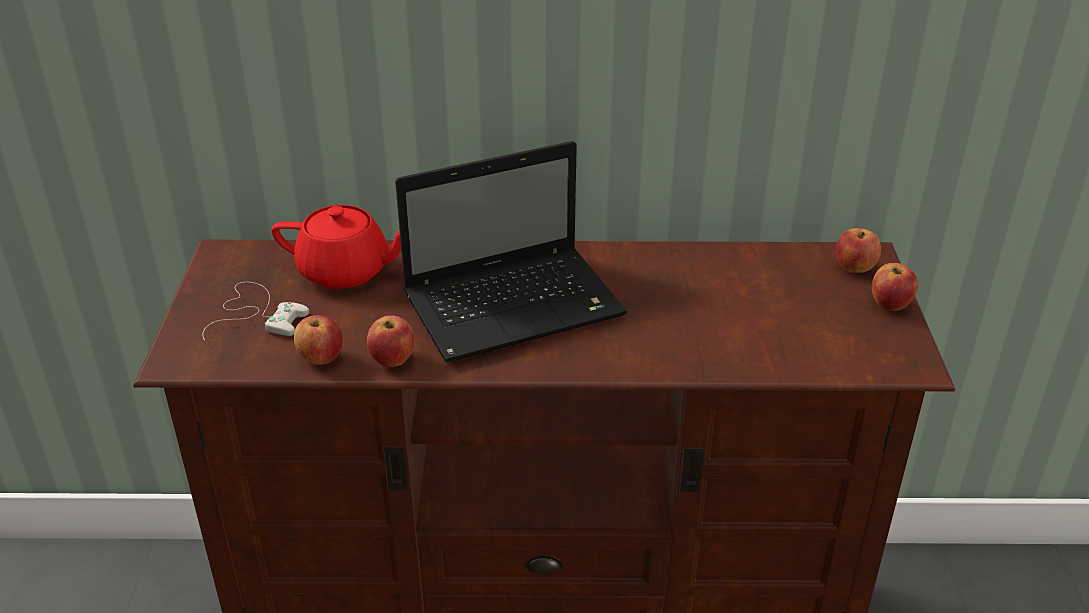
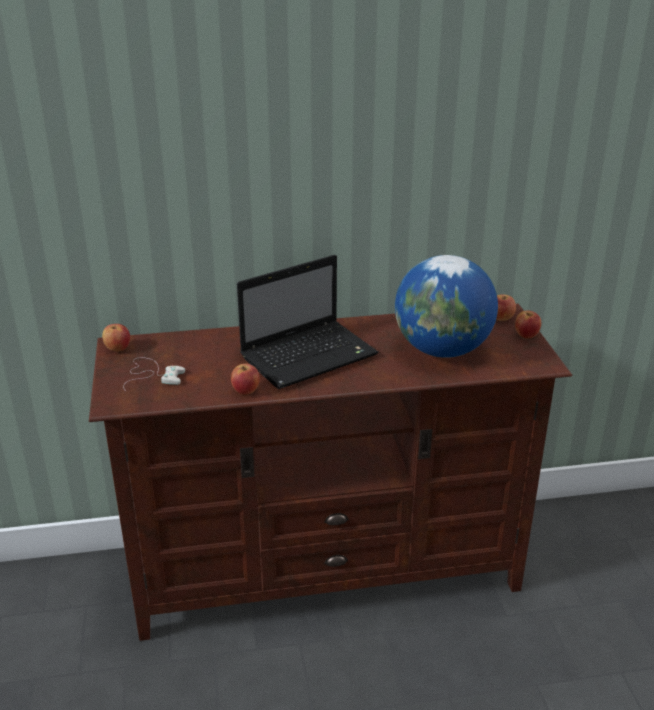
camera: 10 degrees left, 5 degrees down
red teapot [271,205,401,289] -> none
apple [294,315,343,365] -> apple moved to [102,324,130,351]
none -> globe [395,255,498,358]

